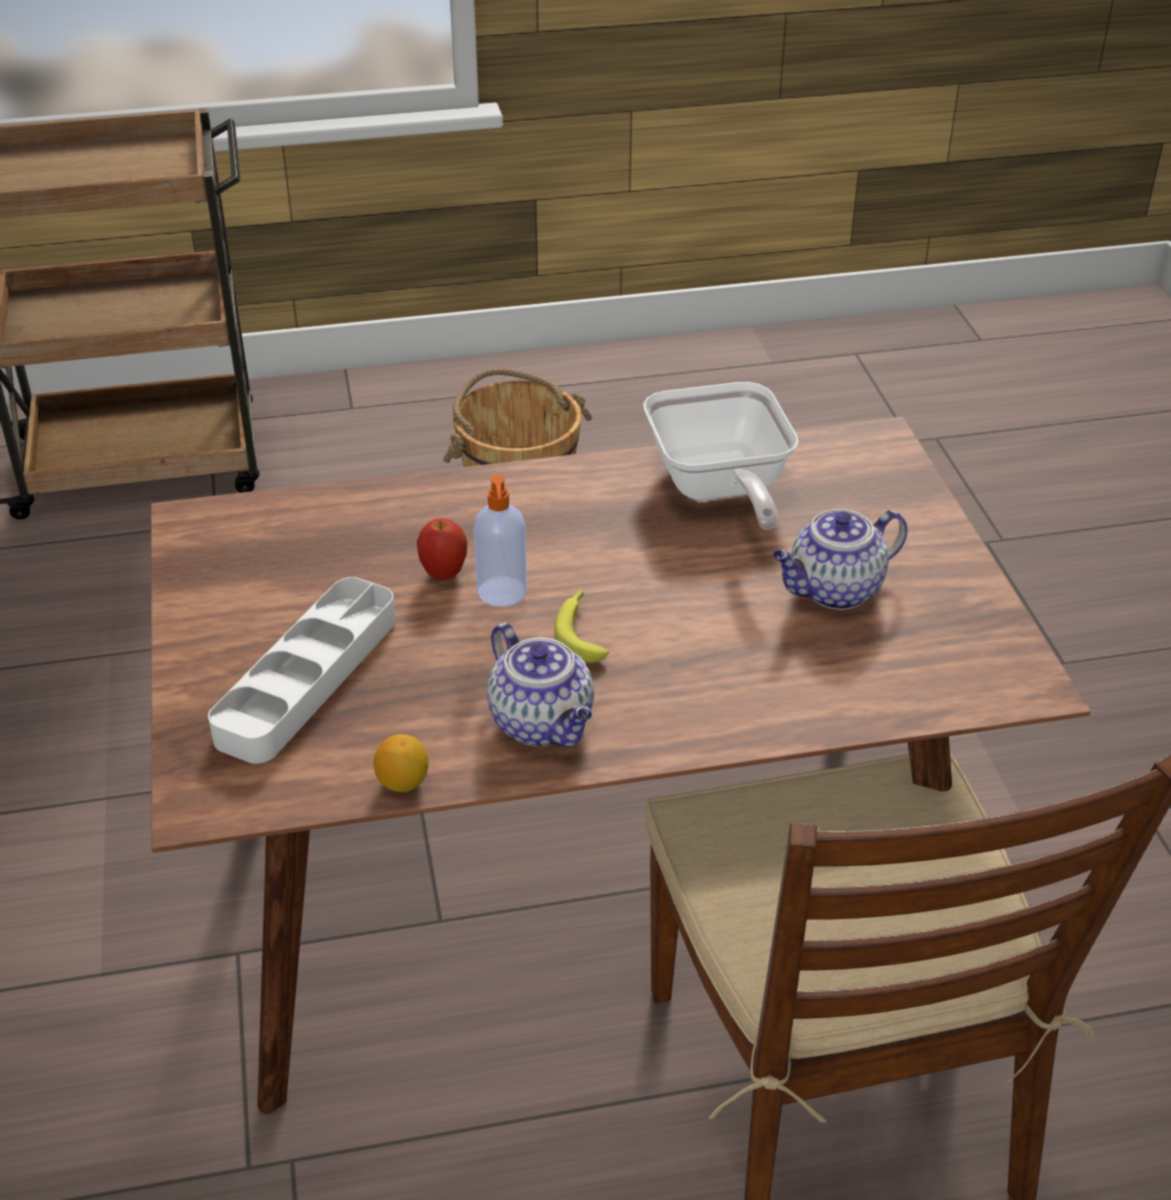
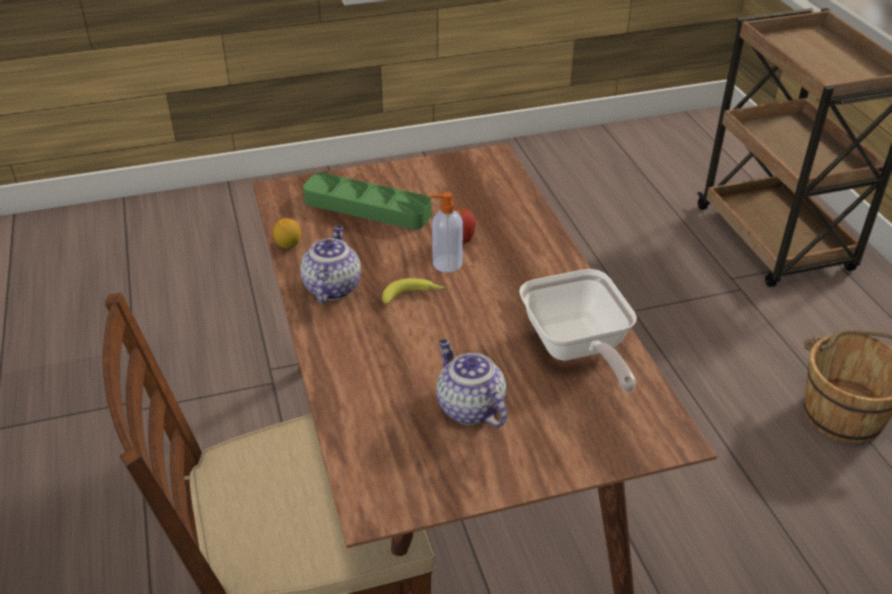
camera: 85 degrees right, 0 degrees up
white tray [208,577,396,764] -> green tray [303,173,431,230]
teapot [487,622,594,747] -> teapot turned 135 degrees clockwise [300,225,361,303]
frying pan [643,382,798,530] -> frying pan turned 90 degrees counterclockwise [519,269,637,392]

